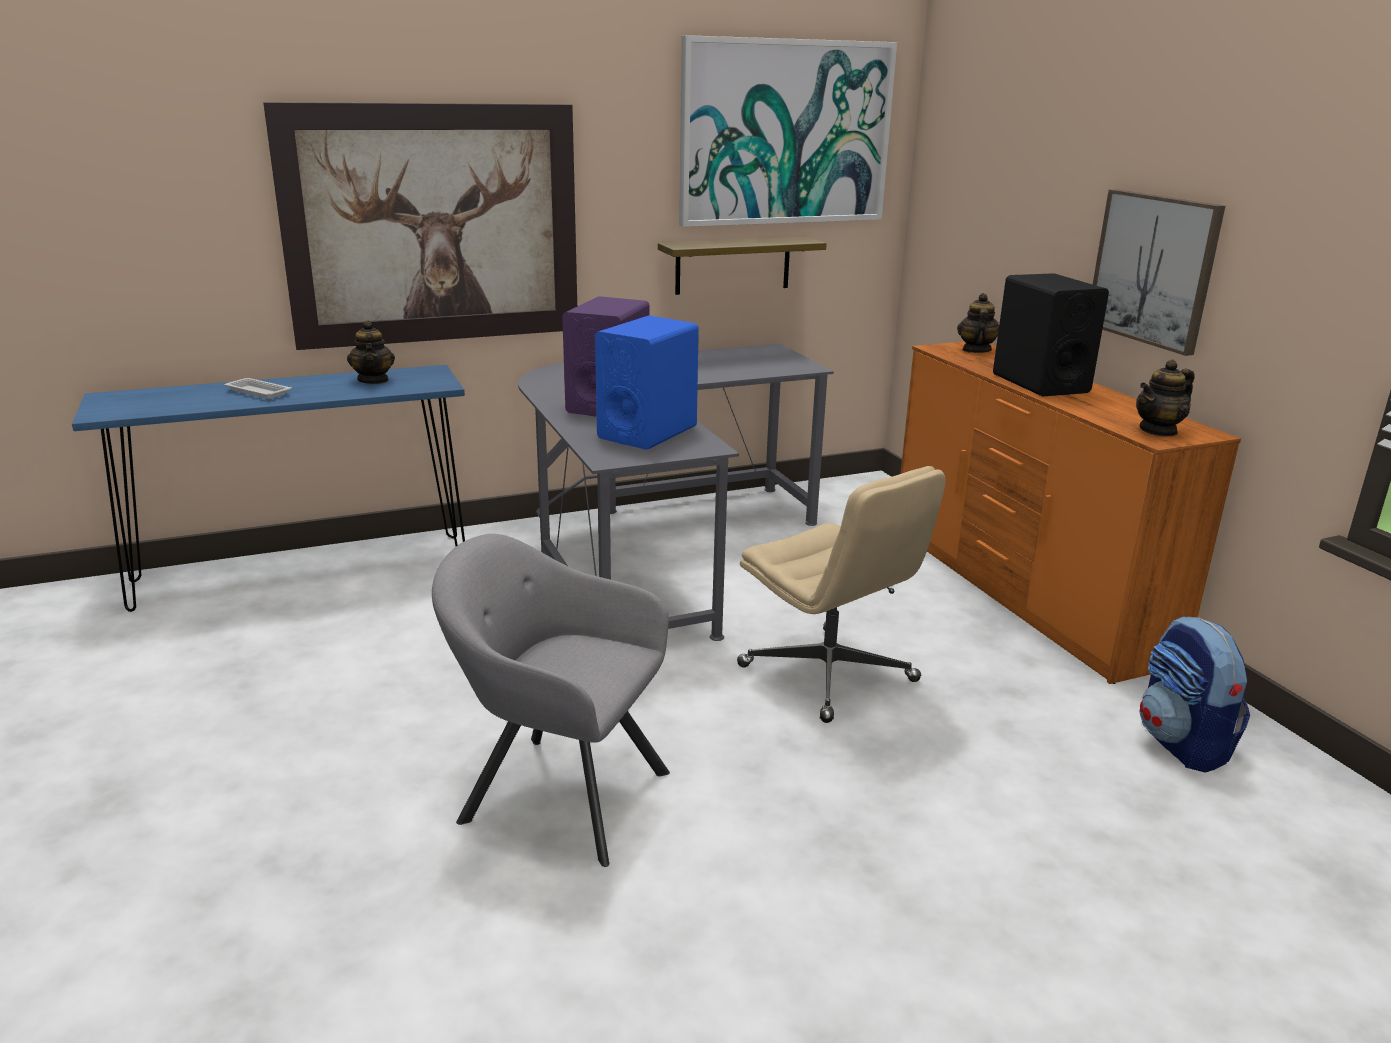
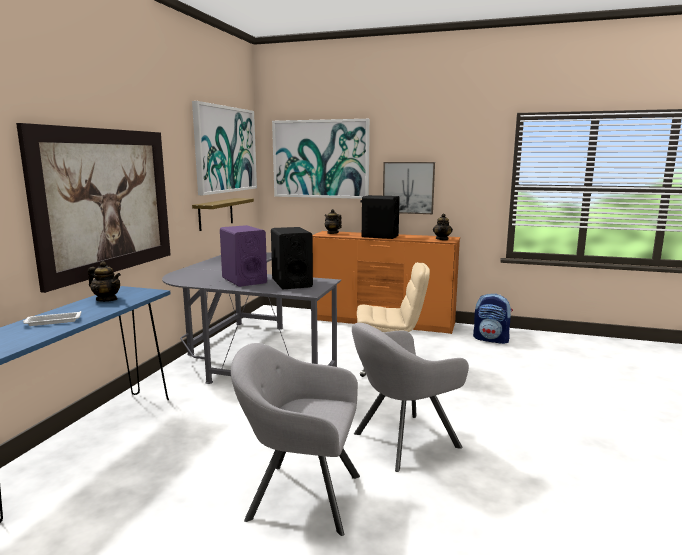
camera: 50 degrees left, 10 degrees down
blue speaker [595,315,699,450] -> black speaker [271,227,313,289]
none -> grey armchair [231,343,360,536]
none -> picture [272,119,370,199]

